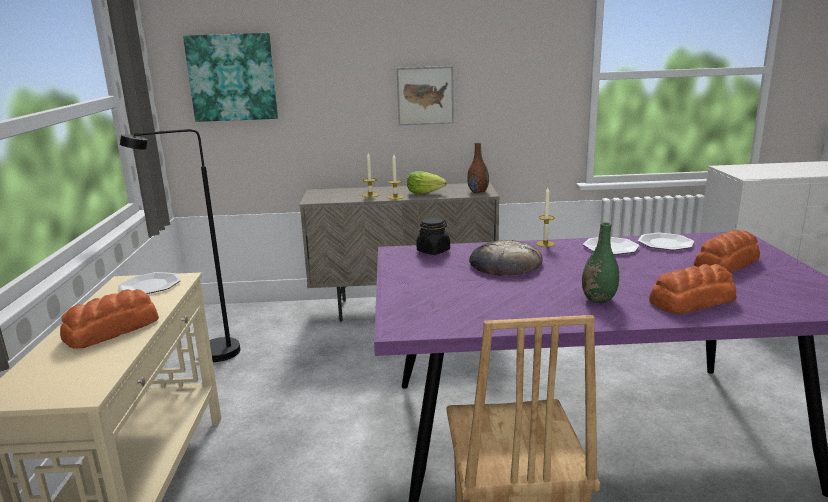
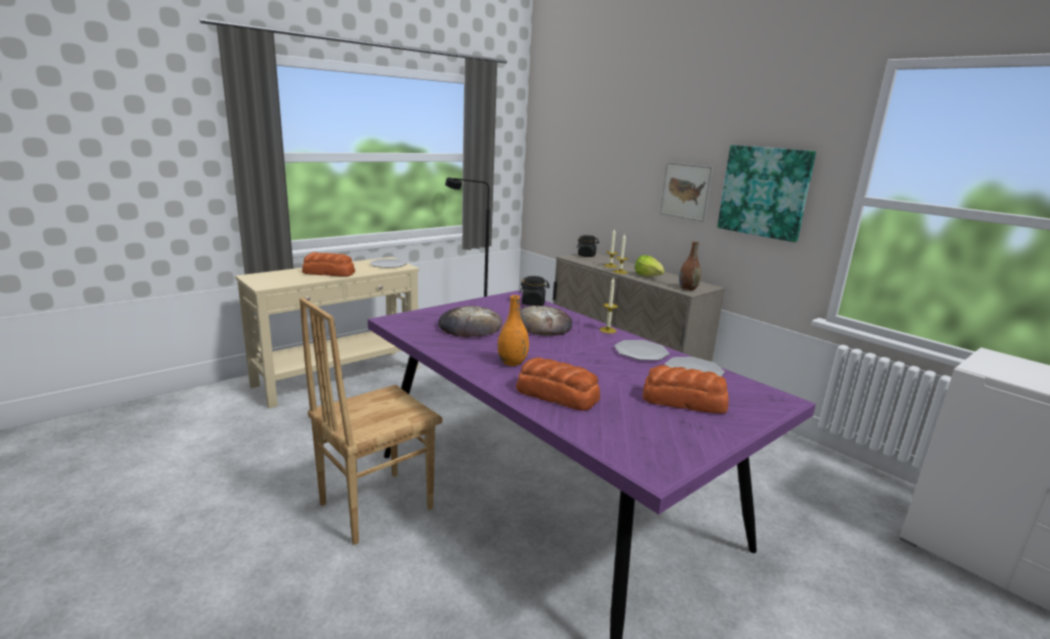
camera: 50 degrees right, 0 degrees up
picture [183,33,278,122] -> picture moved to [717,145,816,242]
green vase [582,222,619,303] -> orange vase [498,295,529,366]
none -> bread [438,306,502,338]
none -> black jar [577,235,599,257]

